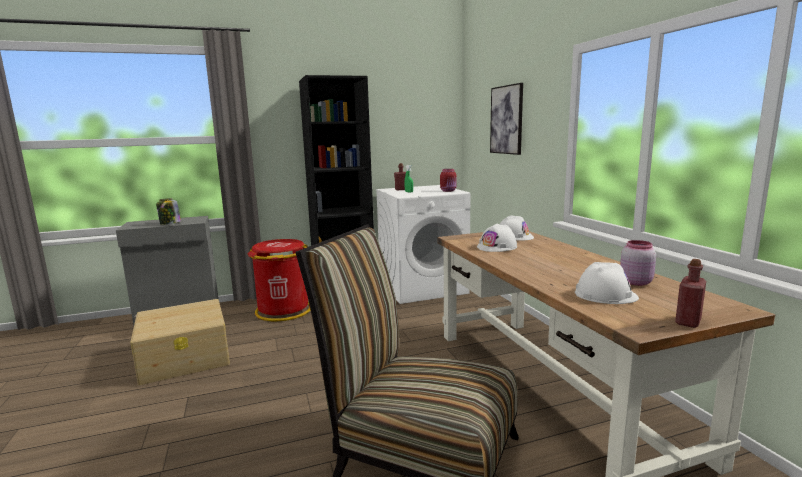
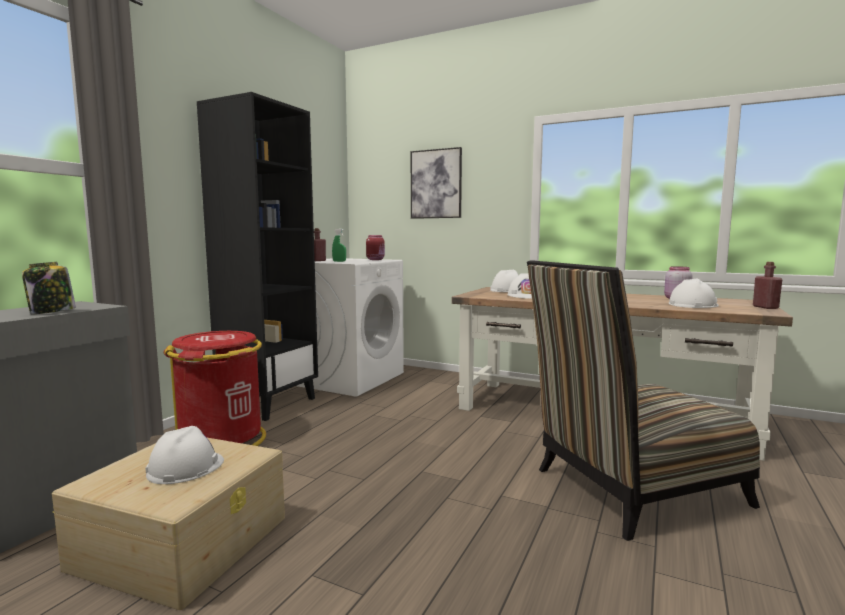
camera: 45 degrees left, 5 degrees down
none -> white hard hat [146,426,224,484]

